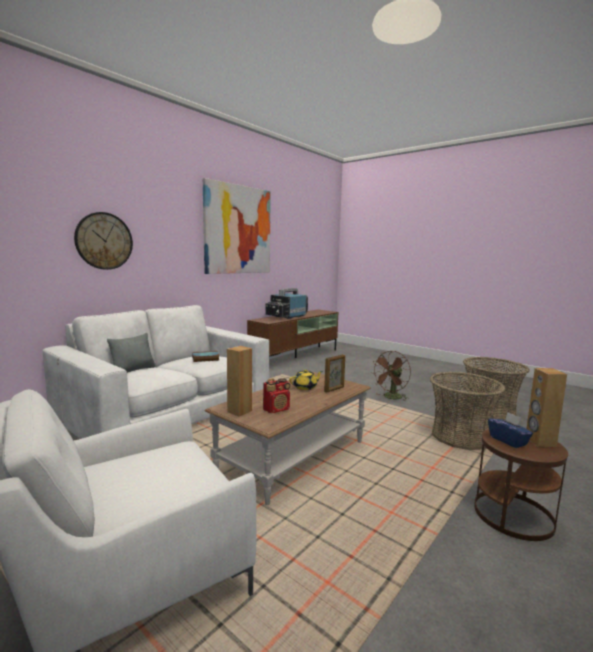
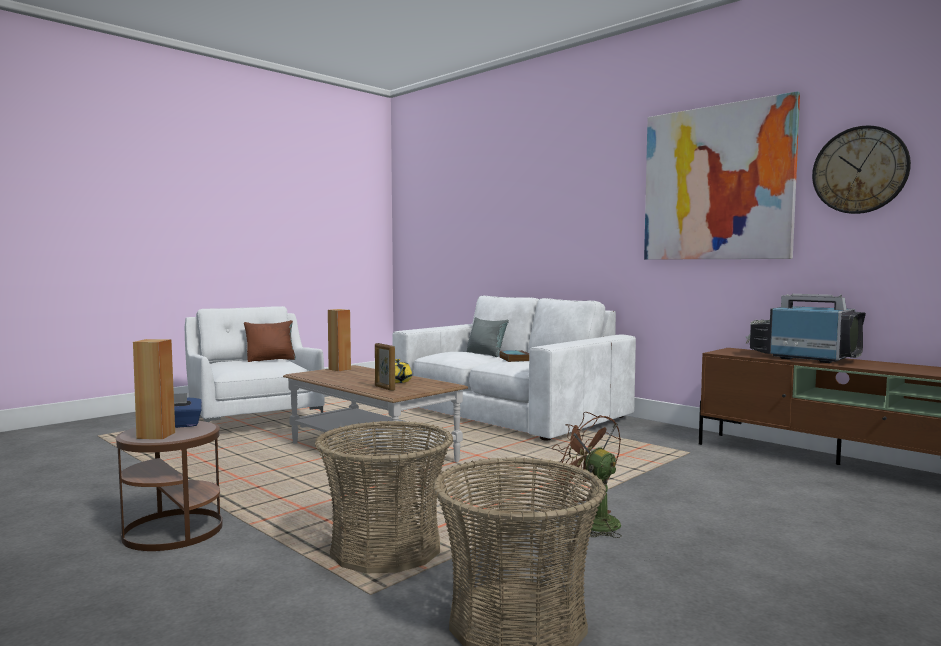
camera: 95 degrees right, 5 degrees down
wall clock [74,212,133,270] -> wall clock moved to [812,126,911,214]
radio [263,378,290,413] -> none
none -> brown pillow [244,320,296,362]

